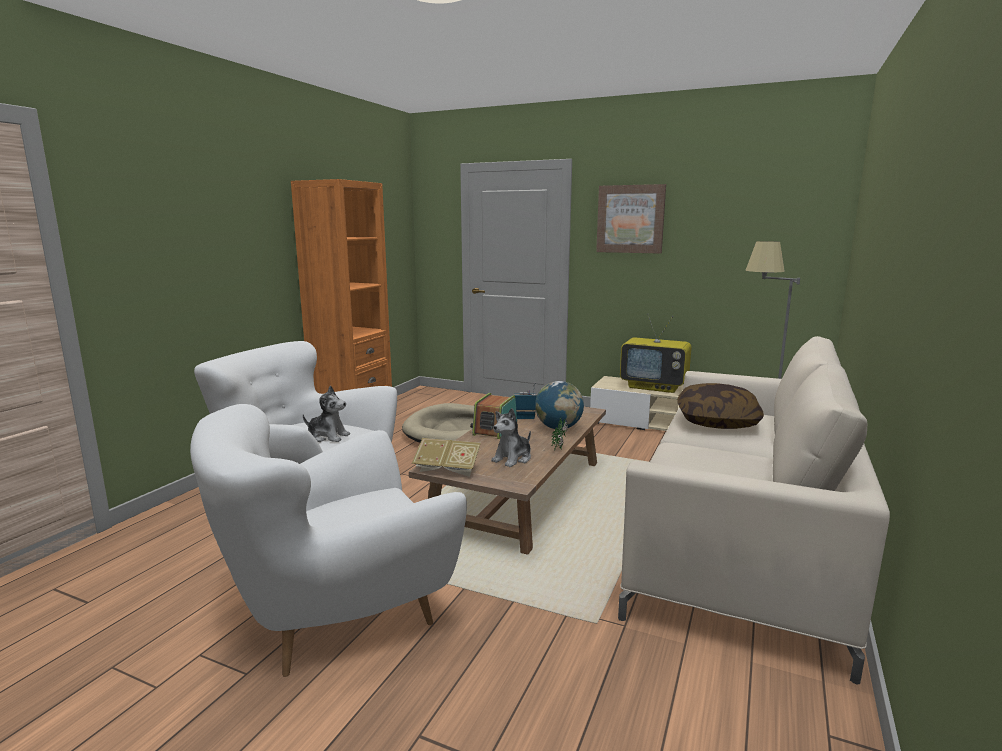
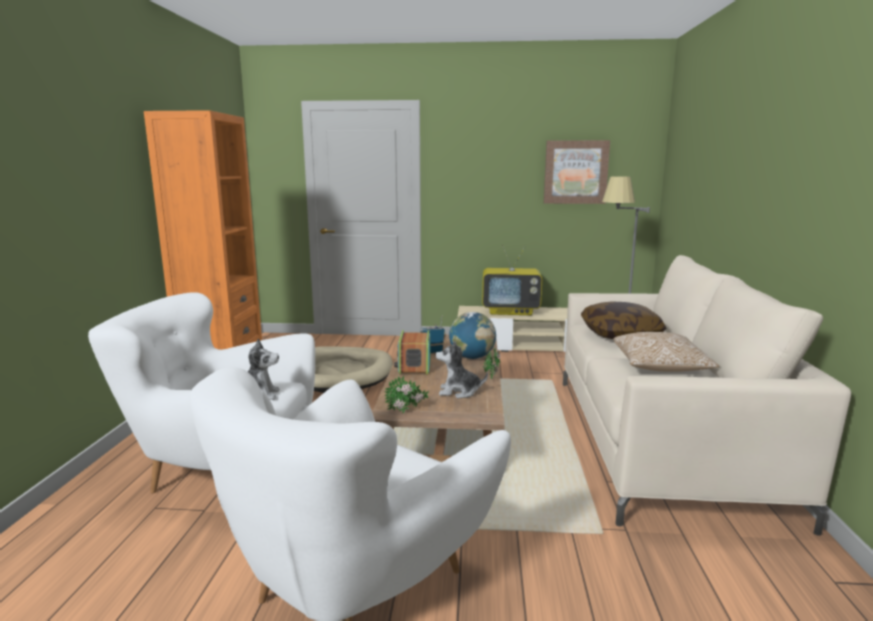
camera: 20 degrees left, 0 degrees up
book [412,438,481,477] -> potted plant [385,376,429,413]
plush toy [491,408,531,467] -> plush toy turned 75 degrees clockwise [436,341,488,398]
picture [596,184,666,254] -> picture moved to [544,140,610,204]
none -> pillow [613,332,720,372]

